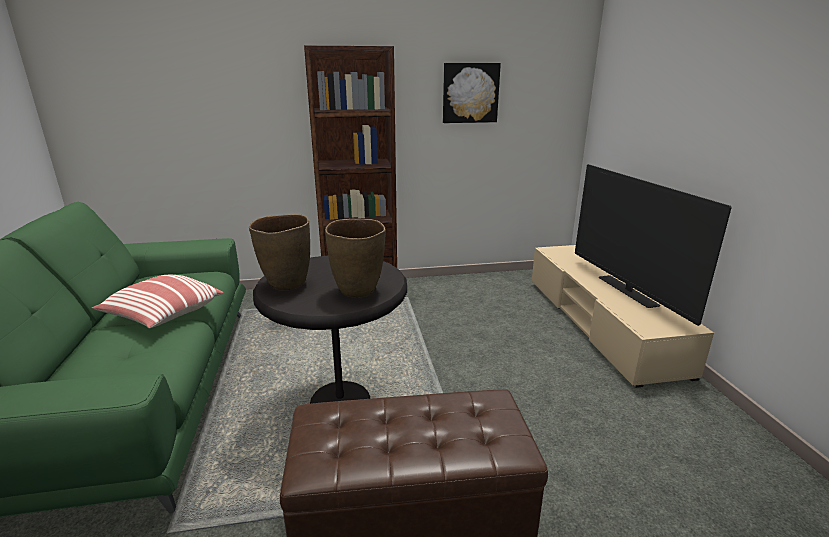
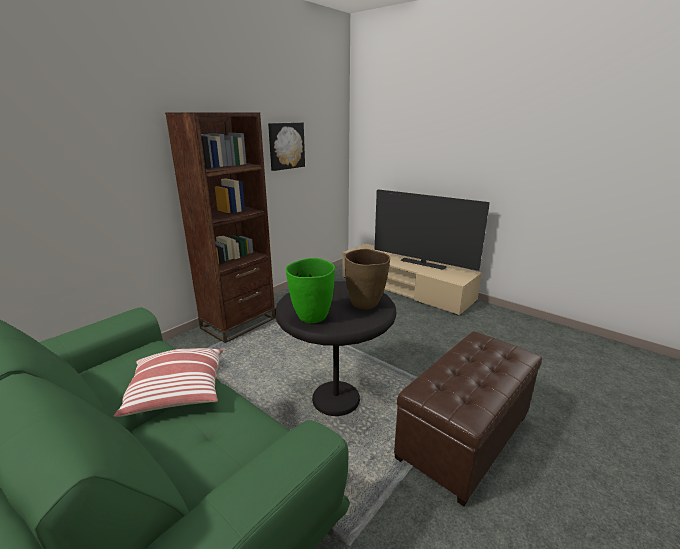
camera: 40 degrees left, 0 degrees up
brown vase [249,214,310,291] -> green vase [286,258,335,323]

